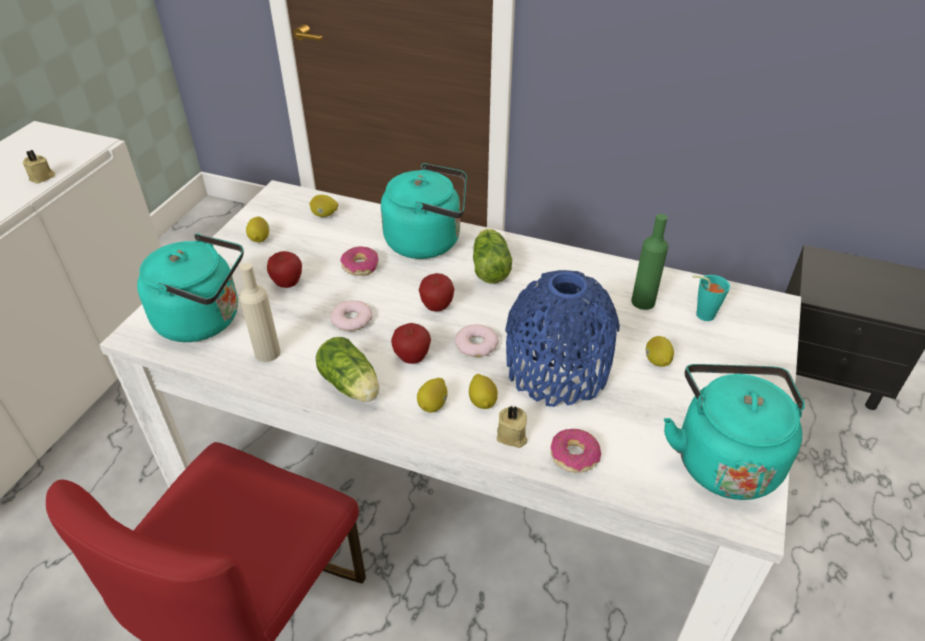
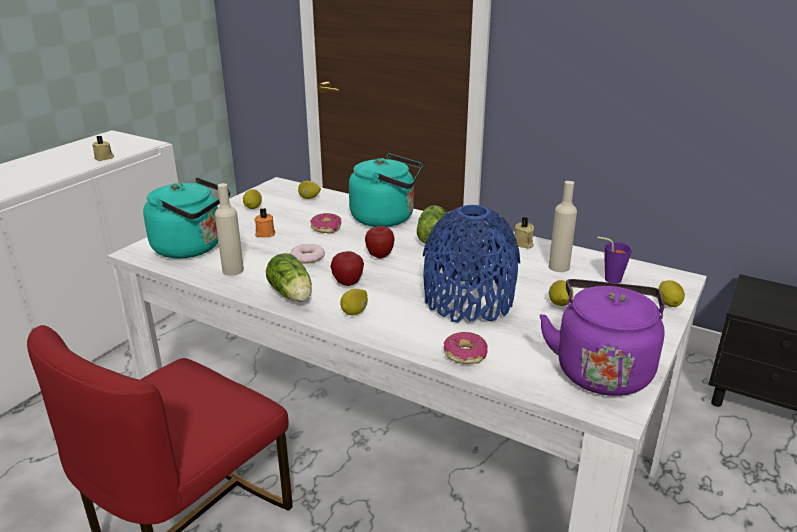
camera: 10 degrees right, 15 degrees down
apple [267,251,302,288] -> orange candle [254,208,276,238]
donut [455,324,499,357] -> none
lemon [469,374,498,409] -> lemon moved to [659,280,685,307]
beige candle [497,405,527,448] -> beige candle moved to [514,217,534,249]
green bottle [631,214,669,310] -> beige bottle [549,181,577,272]
turquoise kettle [664,364,805,500] -> purple kettle [539,279,665,396]
turquoise cup [692,275,730,321] -> purple cup [597,236,632,283]

